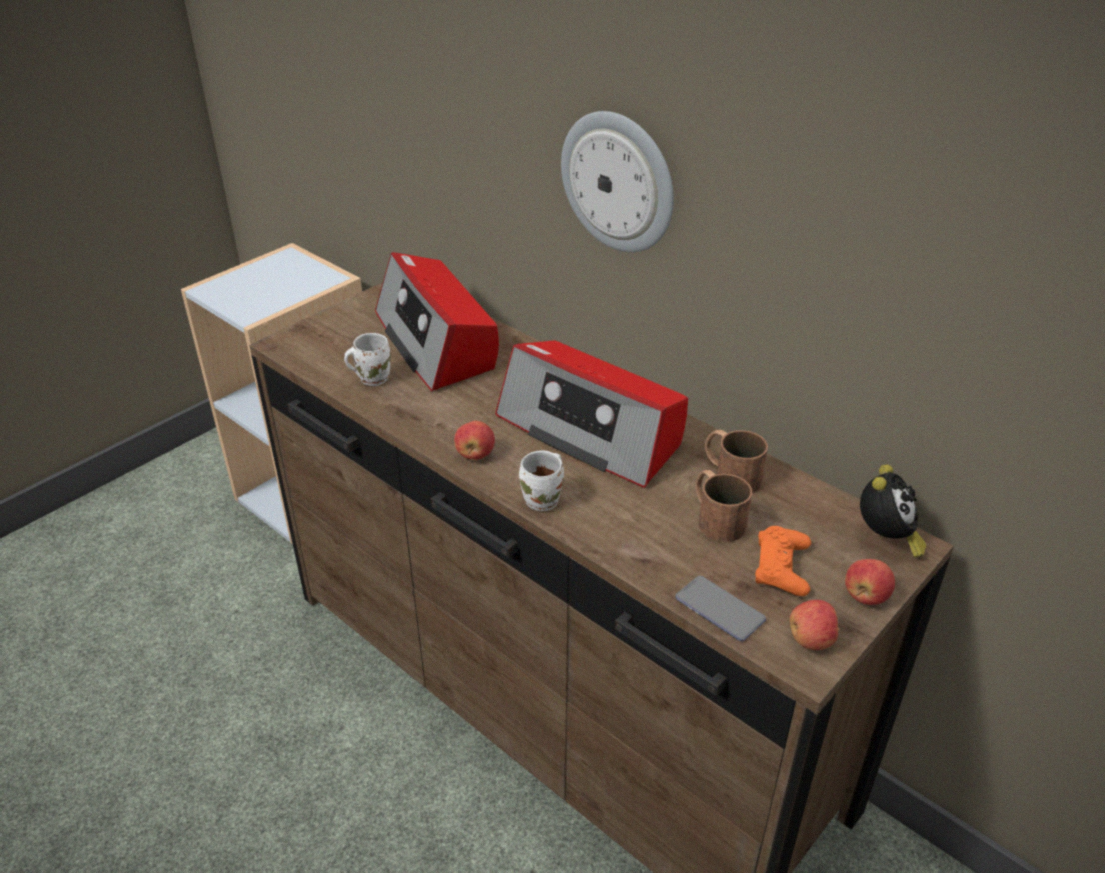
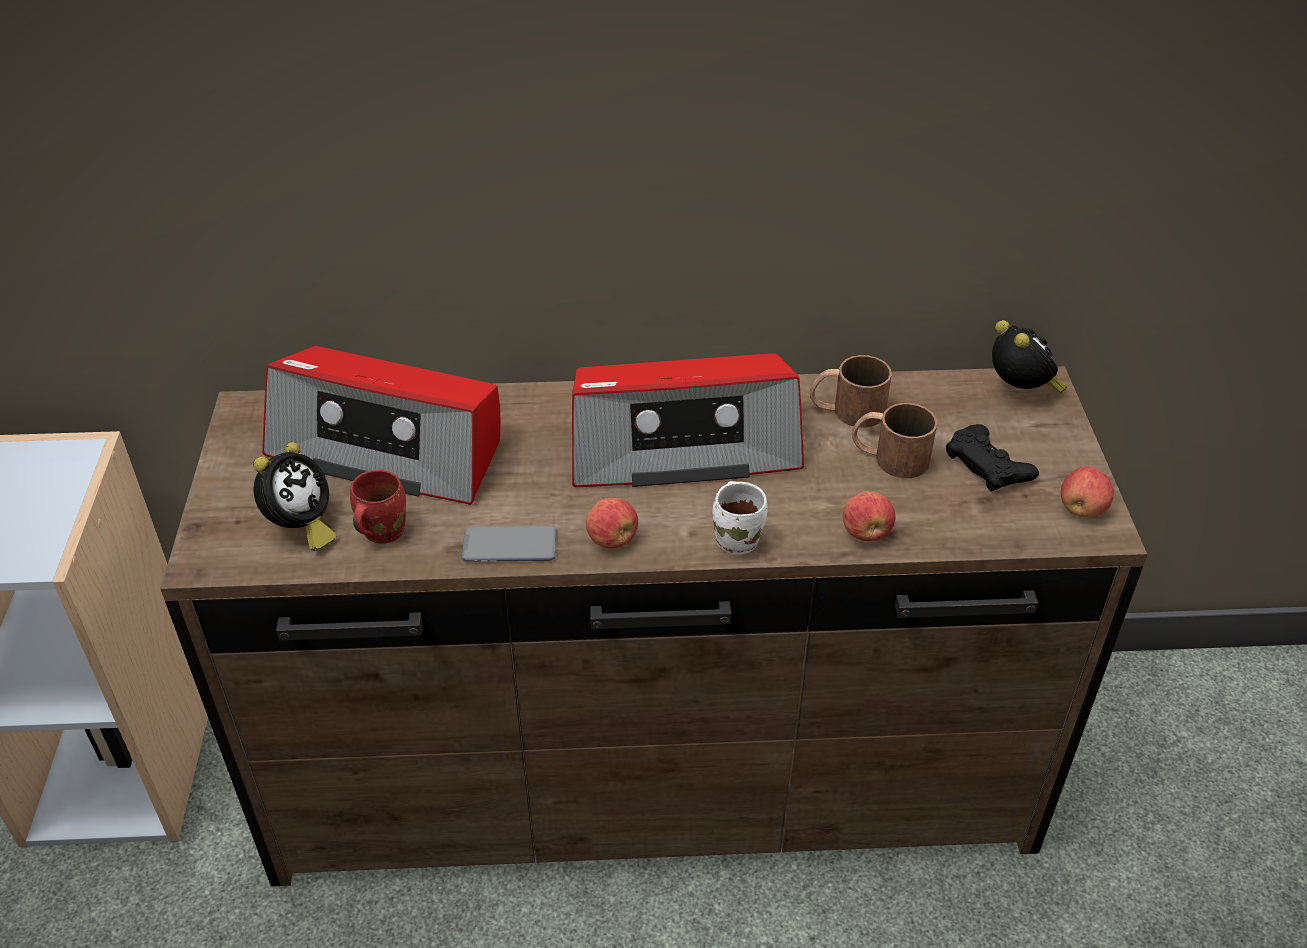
camera: 45 degrees left, 5 degrees up
white mug [344,333,391,386] -> red mug [350,470,406,544]
wall clock [561,111,674,252] -> none
phone [676,576,766,641] -> phone moved to [462,526,556,562]
orange game controller [755,526,811,596] -> black game controller [946,424,1039,492]
apple [845,559,895,605] -> apple moved to [843,491,895,542]
none -> alarm clock [253,442,336,551]

